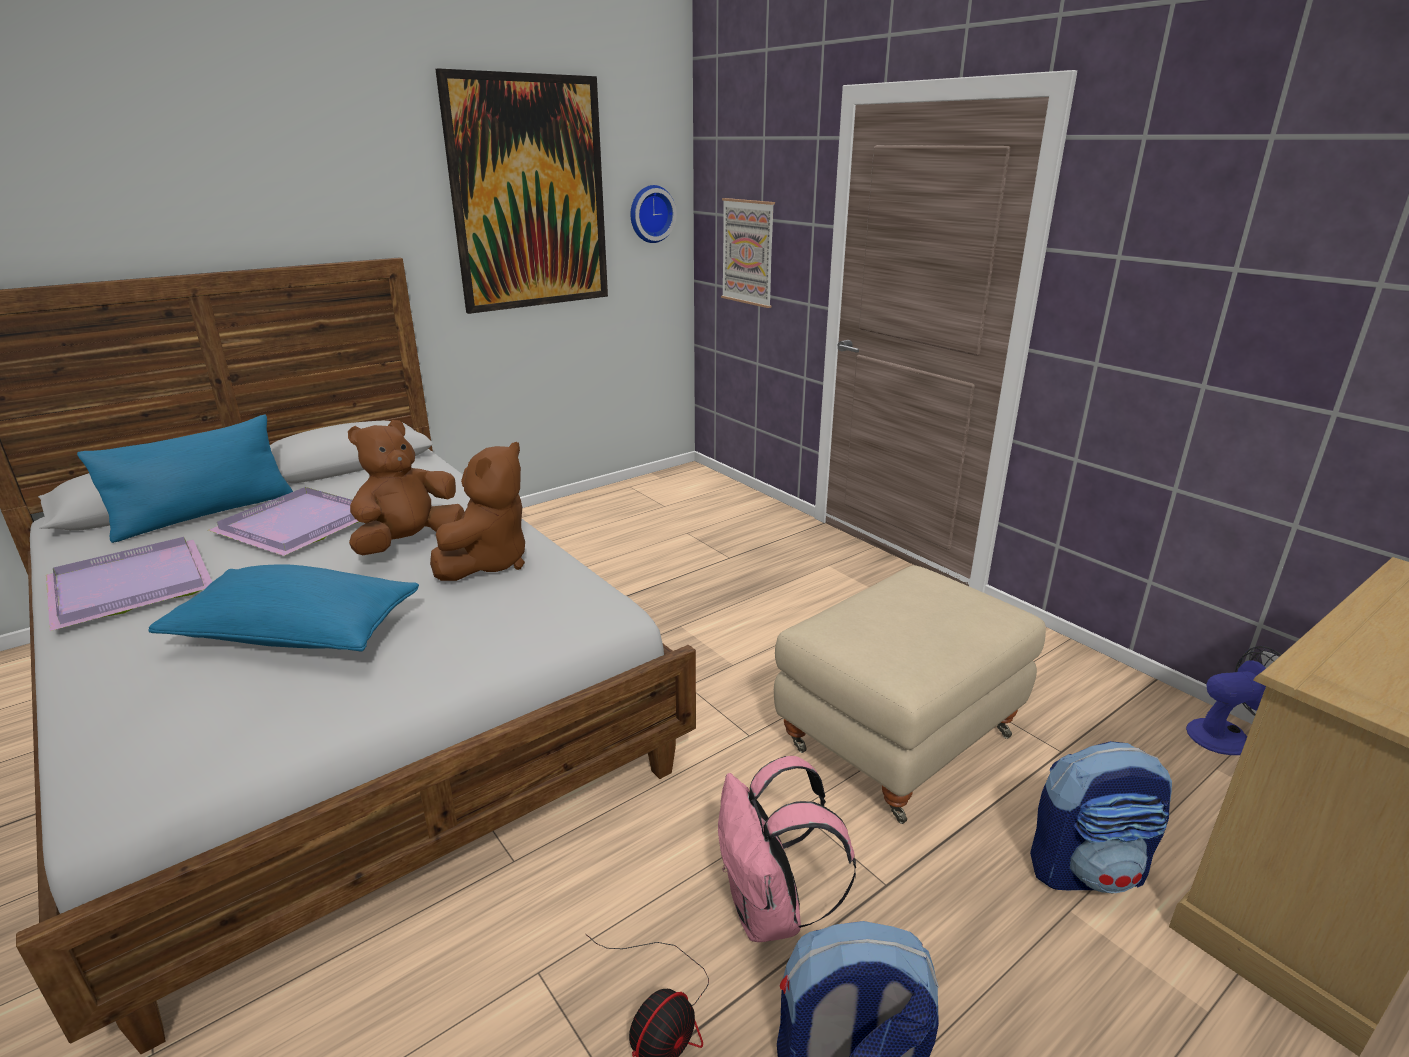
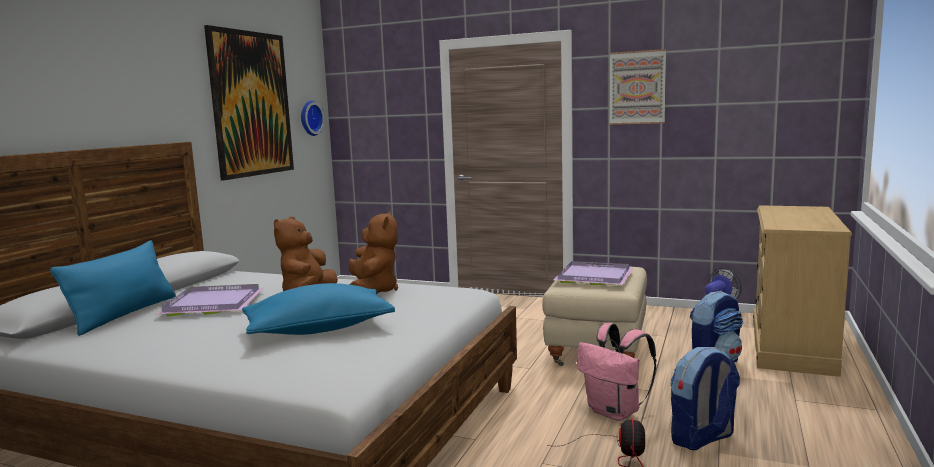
camera: 30 degrees left, 15 degrees down
purple tray [46,537,212,631] -> purple tray moved to [553,261,634,285]
picture [721,198,775,308] -> picture moved to [609,49,666,125]

